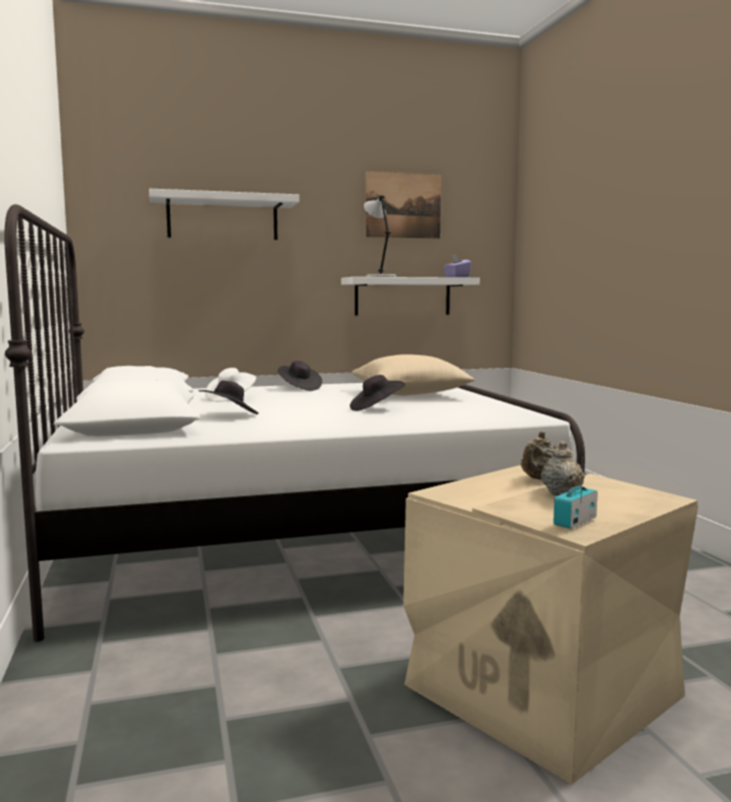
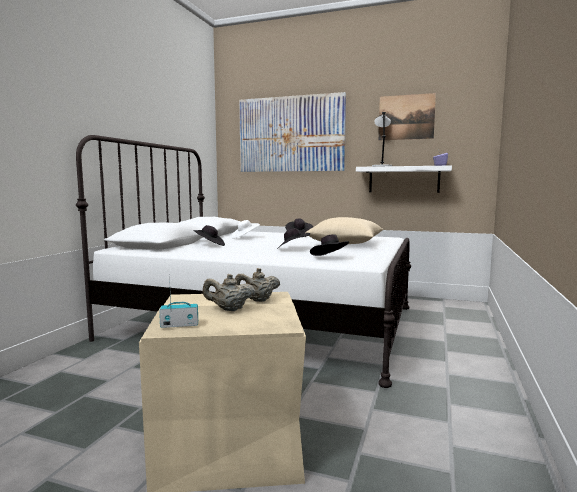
camera: 35 degrees right, 0 degrees up
white shelf [149,189,299,240] -> picture [239,92,346,172]
beige teapot [541,441,585,496] -> beige teapot turned 135 degrees counterclockwise [203,274,255,311]
none -> black hat [310,235,349,256]

